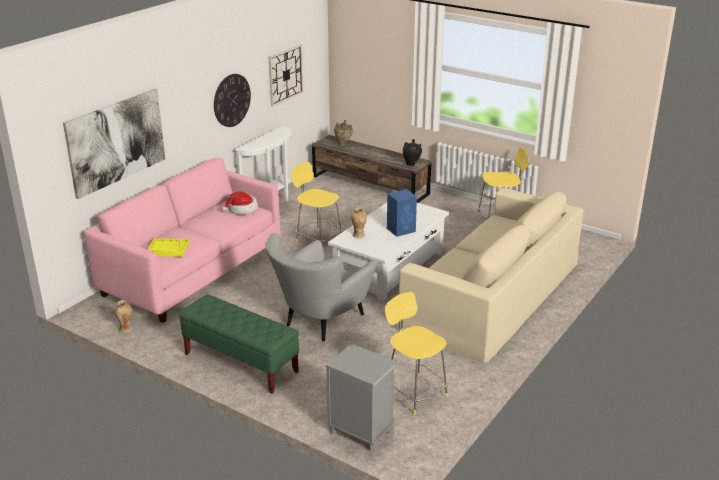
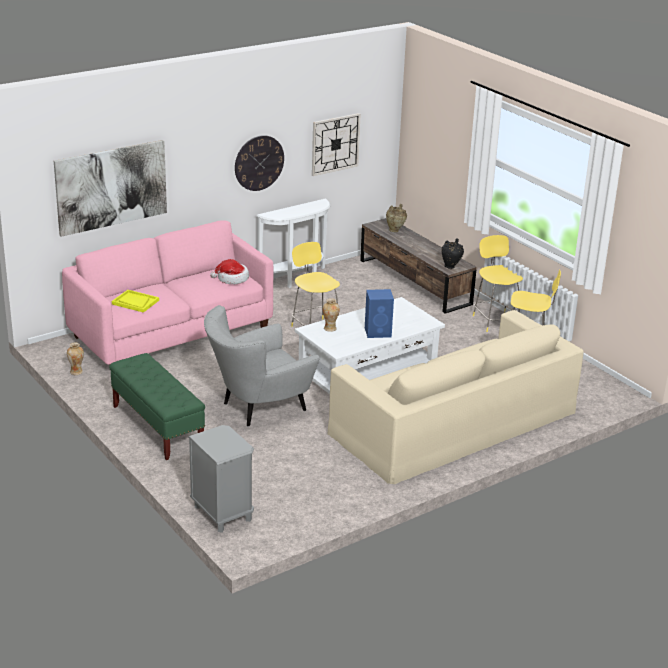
camera: 20 degrees right, 0 degrees up
yellow stool [385,292,448,415] -> yellow stool moved to [473,235,523,332]

